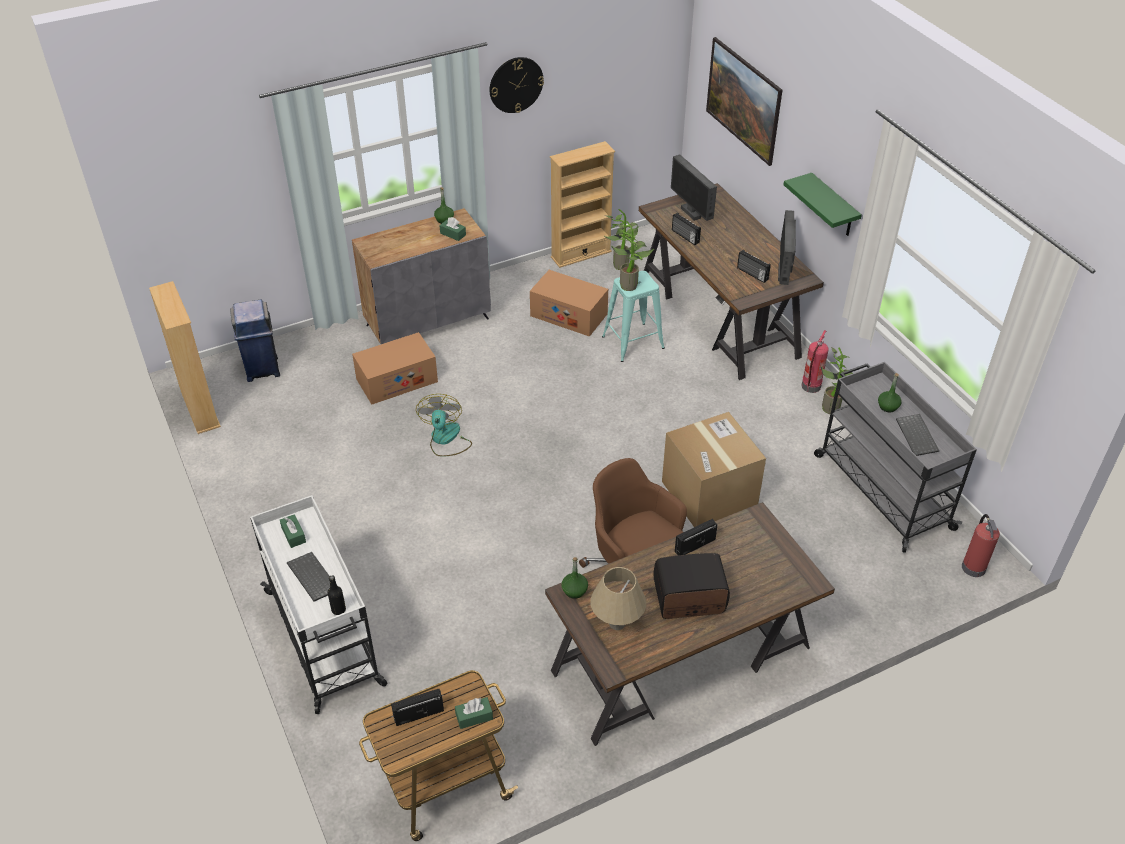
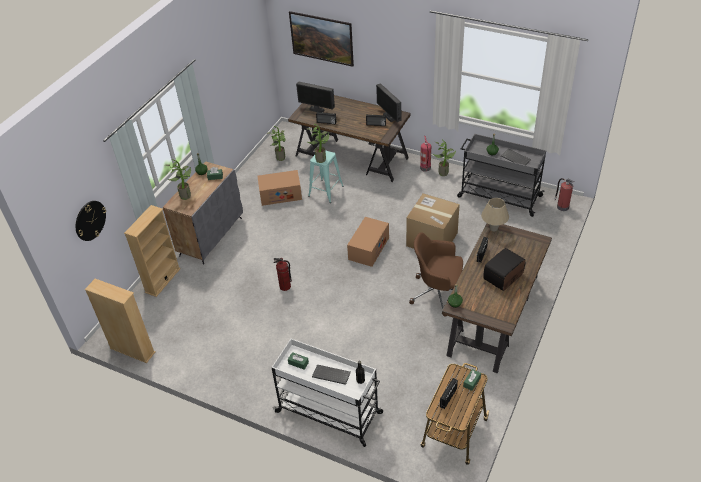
camera: 35 degrees left, 0 degrees up
blue trash can [230,299,280,382] -> none
cardboard box [352,332,438,405] -> cardboard box moved to [347,217,389,267]
fan [416,394,472,457] -> fire extinguisher [274,258,292,291]
wall clock [490,57,544,113] -> wall clock moved to [76,201,106,241]
beige bookcase [550,141,615,268] -> beige bookcase moved to [124,205,181,297]
beige table lamp [591,567,646,630] -> beige table lamp moved to [481,198,509,231]
green shelf [783,173,862,236] -> none
none -> potted plant [165,159,191,200]

